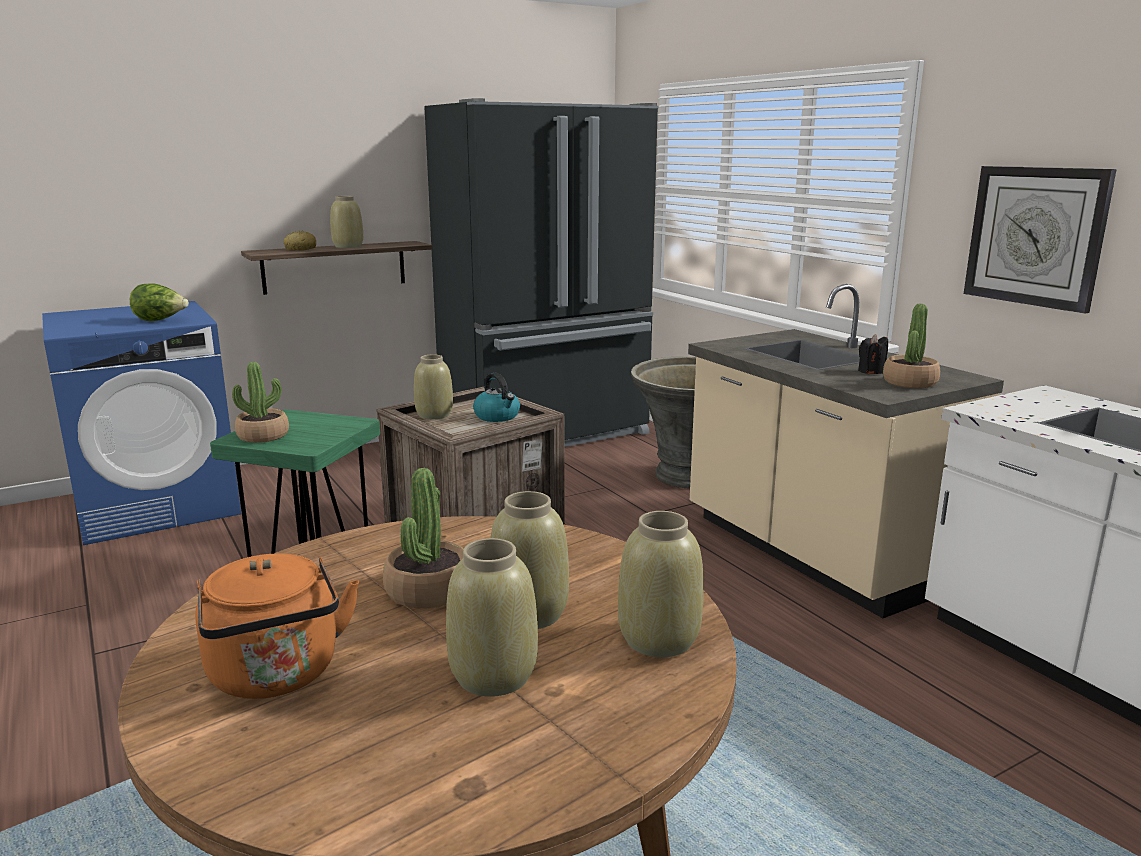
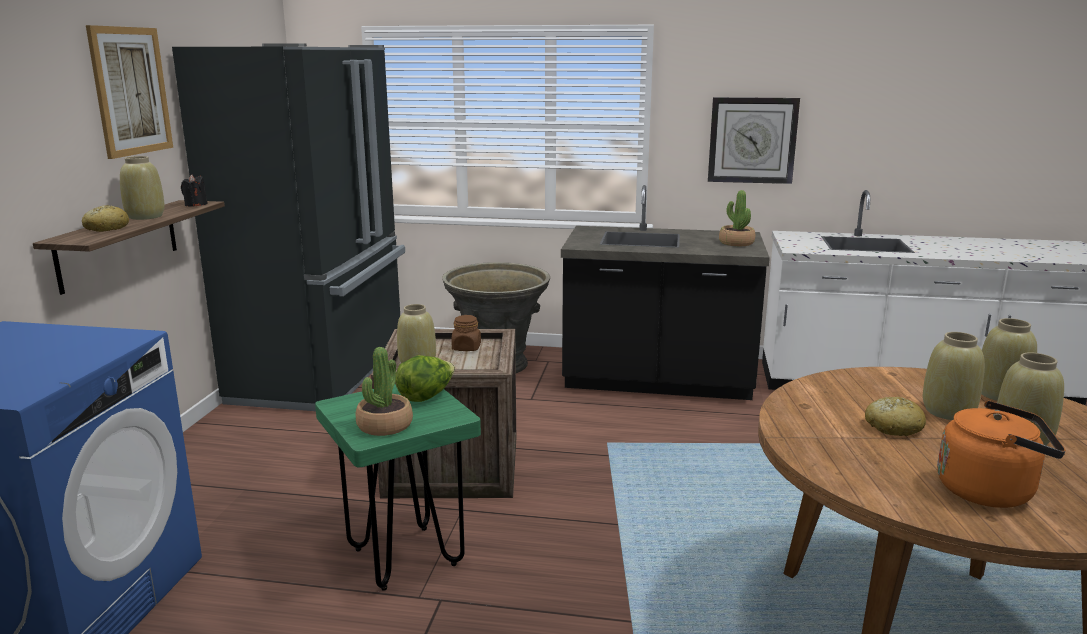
camera: 50 degrees left, 0 degrees up
lettuce [130,283,189,321] -> lettuce moved to [395,355,455,402]
potted plant [383,468,464,608] -> bread [865,397,926,436]
kettle [473,373,520,422] -> brown jar [451,315,481,351]
beige counter [688,284,1004,618] -> black counter [561,185,770,400]
black candle [858,334,888,374] -> black candle moved to [181,174,208,207]
none -> picture [86,25,173,159]

